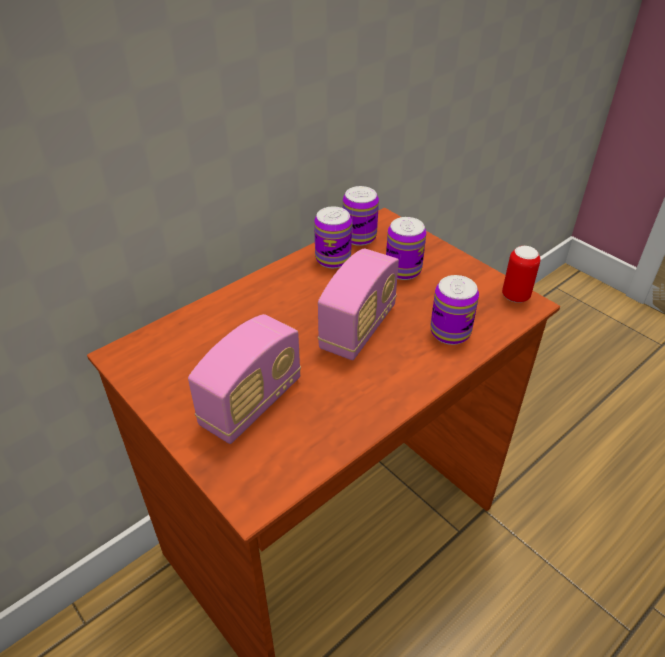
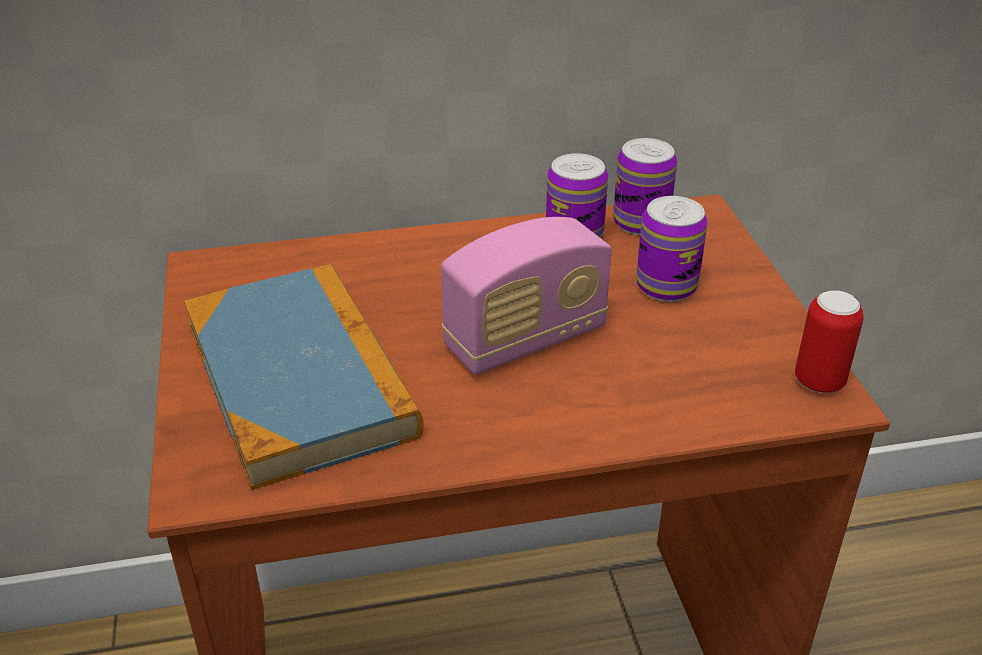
camera: 30 degrees right, 5 degrees down
radio [188,314,301,444] -> book [184,264,424,490]
can [430,275,479,345] -> none

